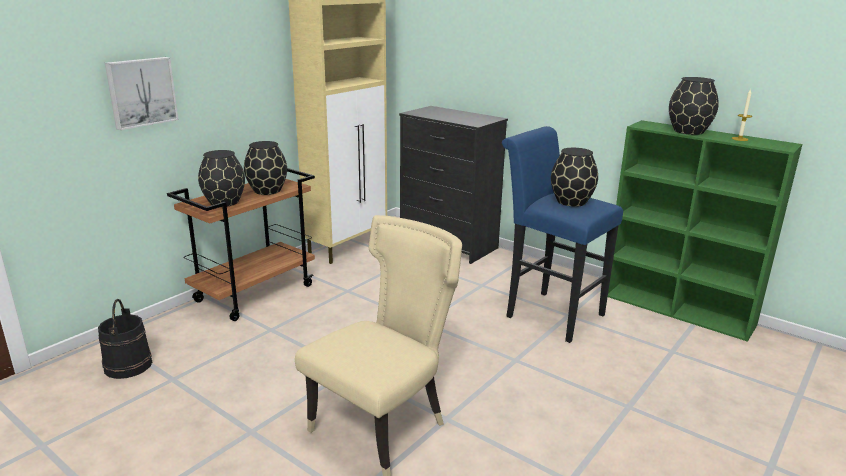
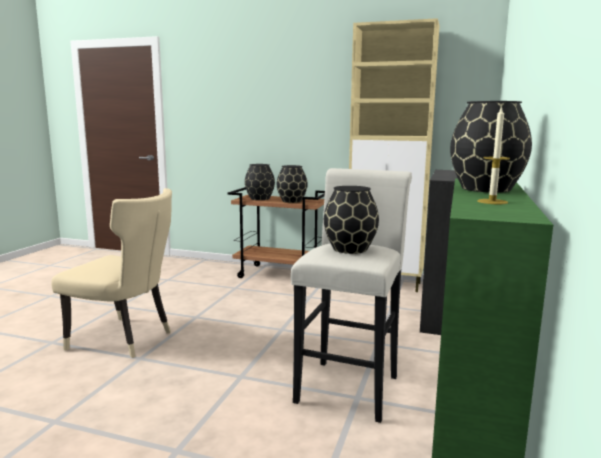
camera: 70 degrees right, 10 degrees down
black bucket [98,299,152,379] -> none
picture [105,57,178,130] -> none
blue stool [502,126,623,343] -> white stool [291,168,412,423]

